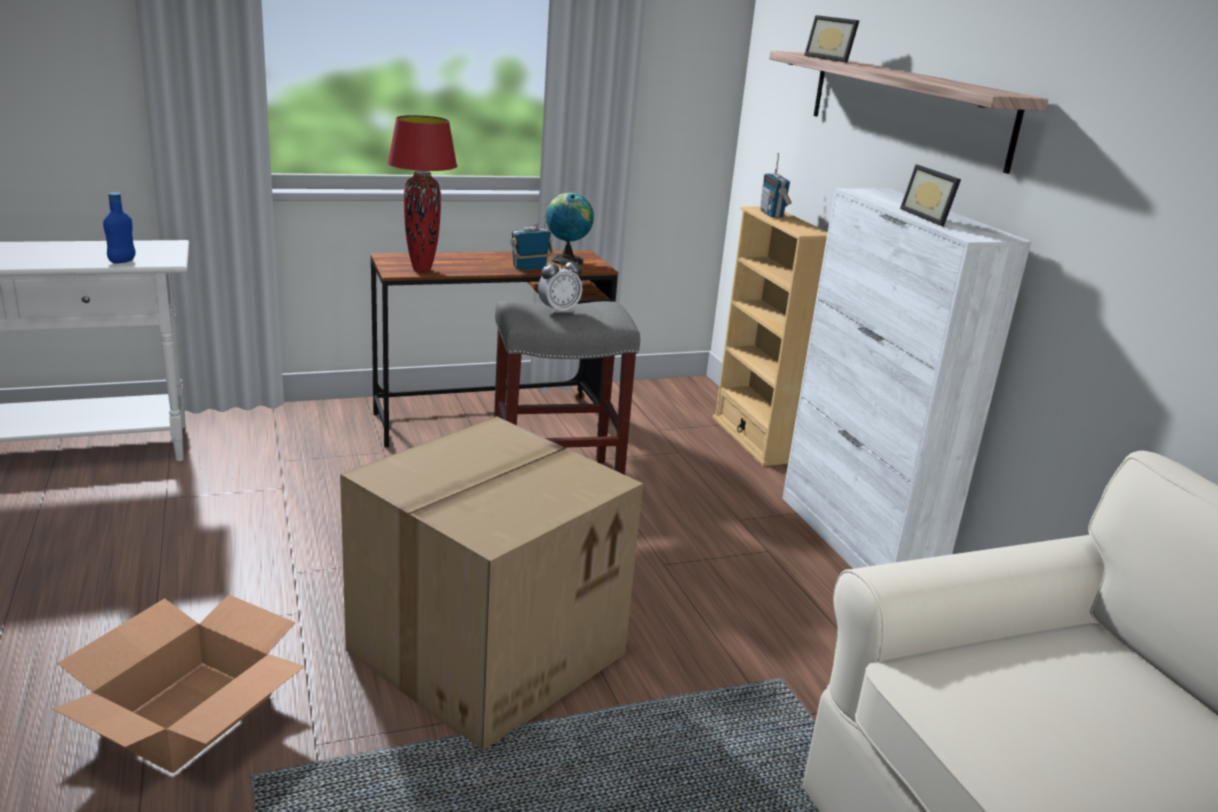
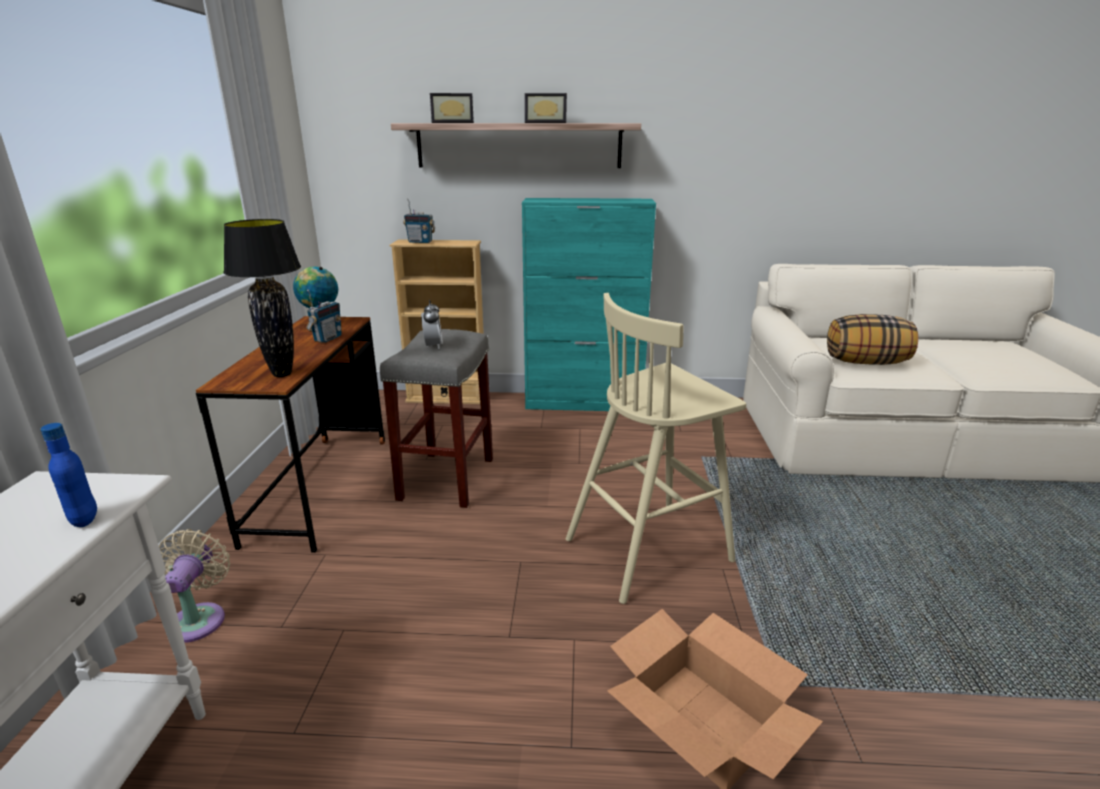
camera: 65 degrees left, 0 degrees up
cardboard box [340,416,643,750] -> beige stool [566,293,746,604]
red table lamp [387,115,457,272] -> black table lamp [223,219,301,377]
radio [510,210,553,270] -> radio turned 150 degrees counterclockwise [306,290,342,343]
white cabinet [782,188,1031,569] -> turquoise cabinet [522,198,656,411]
picture frame [900,164,961,227] -> picture frame moved to [525,93,567,123]
none -> beige fan [159,529,230,643]
none -> pillow [827,314,918,365]

